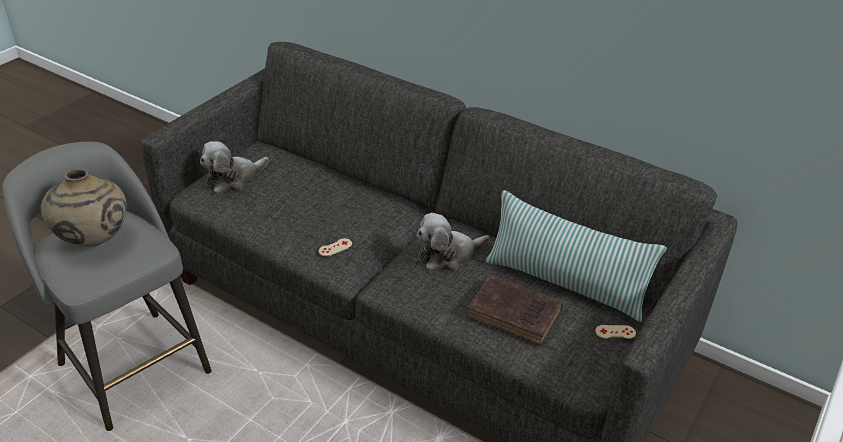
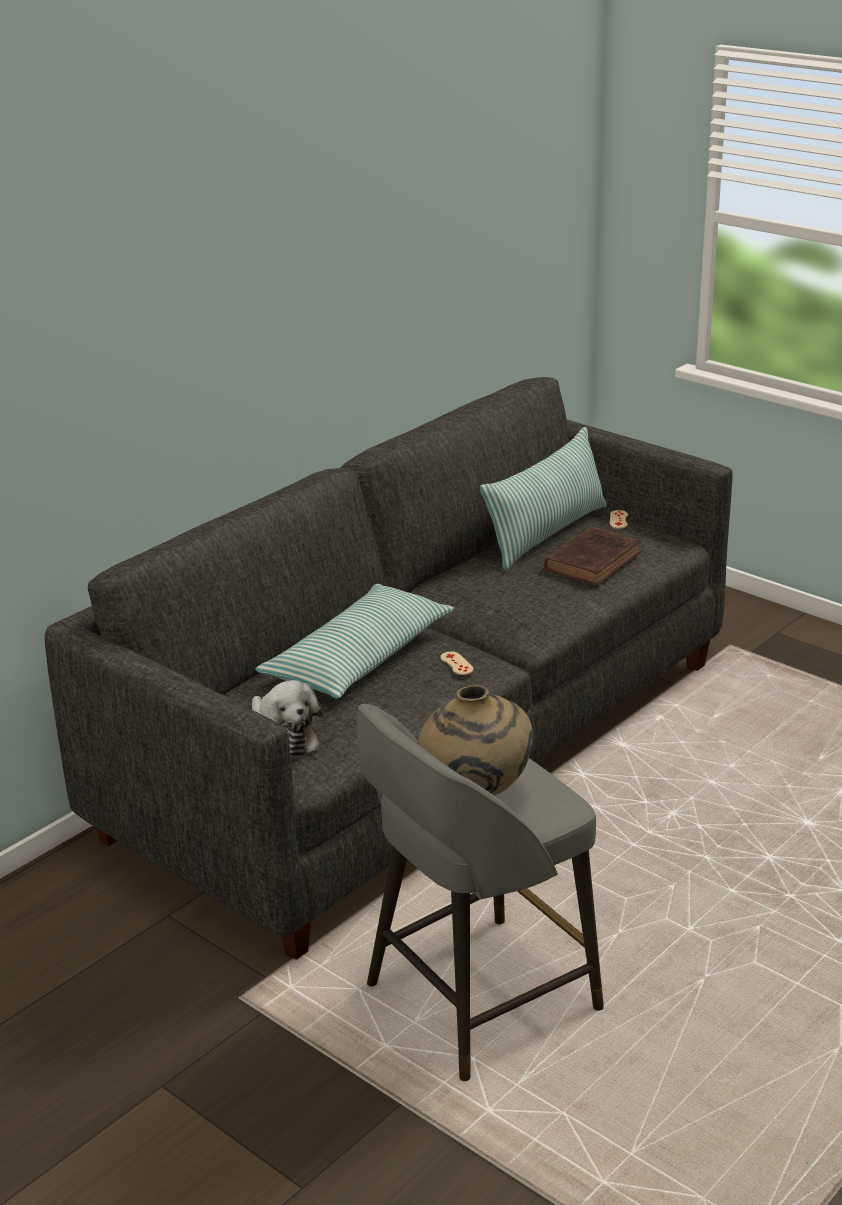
camera: 80 degrees left, 10 degrees down
plush toy [417,213,490,271] -> none
none -> pillow [255,584,455,699]

